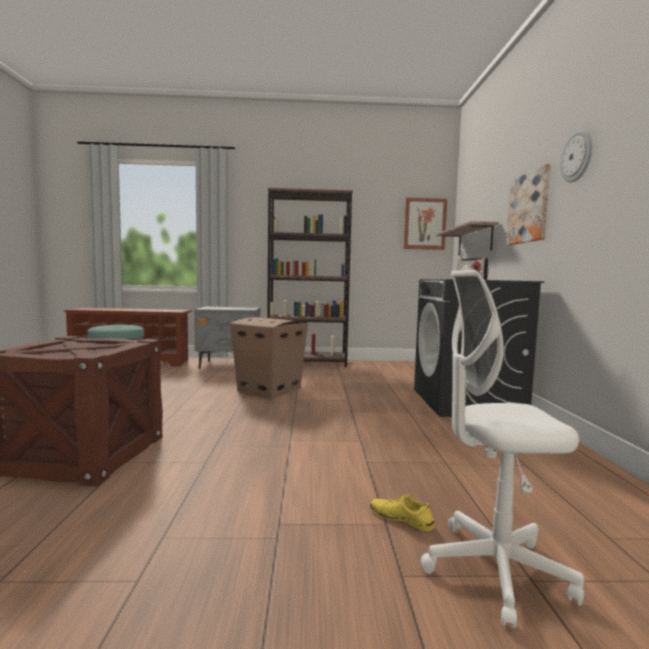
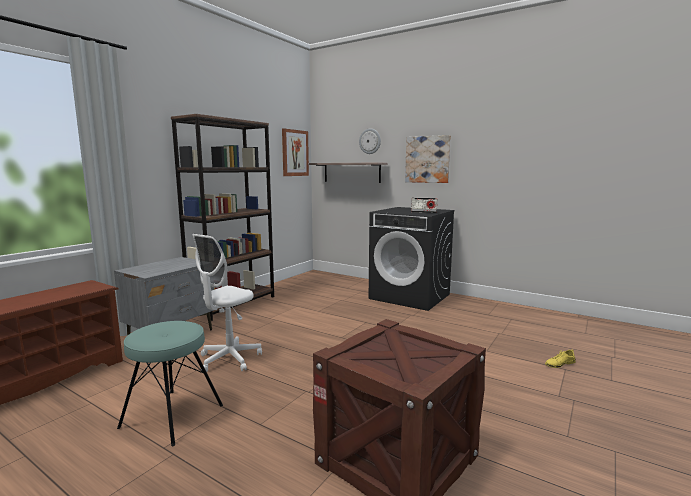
camera: 55 degrees left, 5 degrees up
cardboard box [230,317,308,399] -> none
white office chair [420,269,584,629] -> white office chair moved to [193,234,262,372]
wall clock [560,130,592,182] -> wall clock moved to [359,128,381,154]

